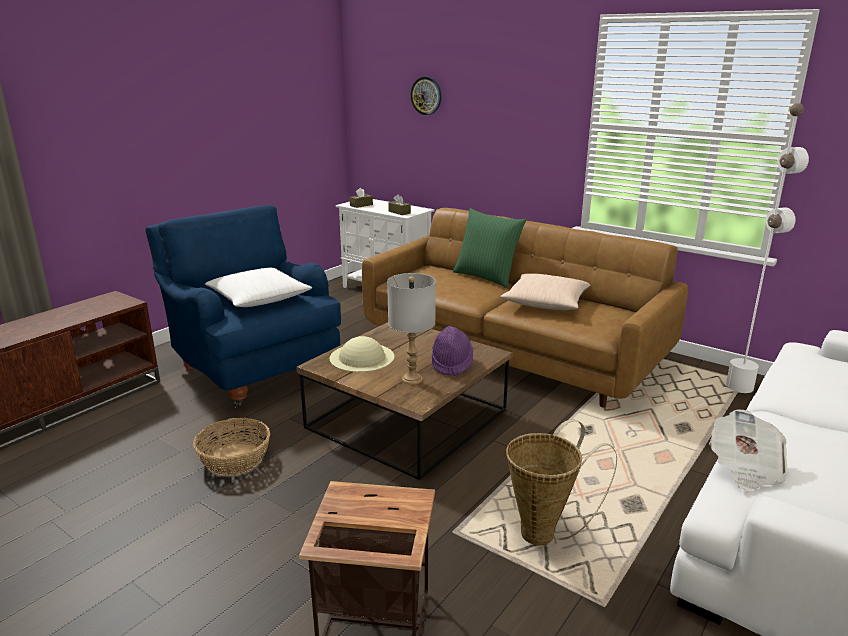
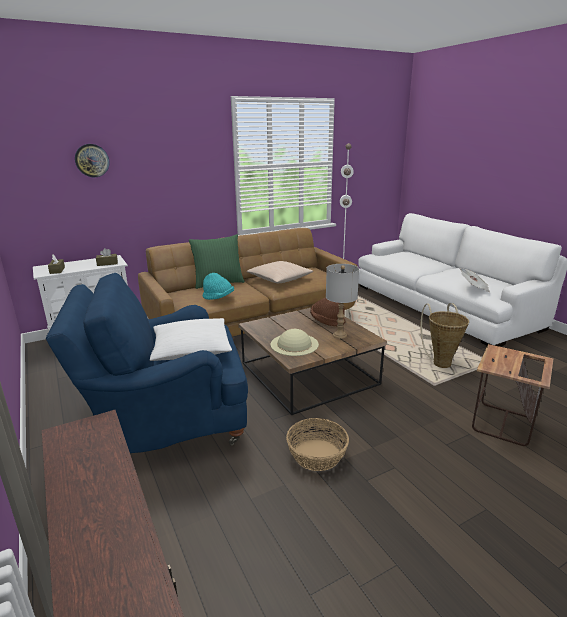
camera: 65 degrees left, 0 degrees up
purple hat [432,326,473,376] -> brown hat [310,298,345,326]
none -> turquoise hat [203,273,234,300]

